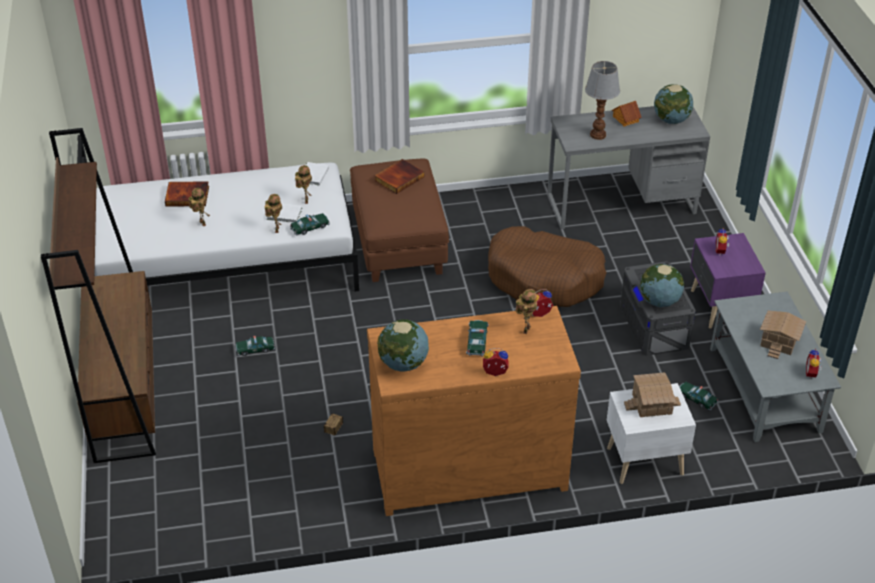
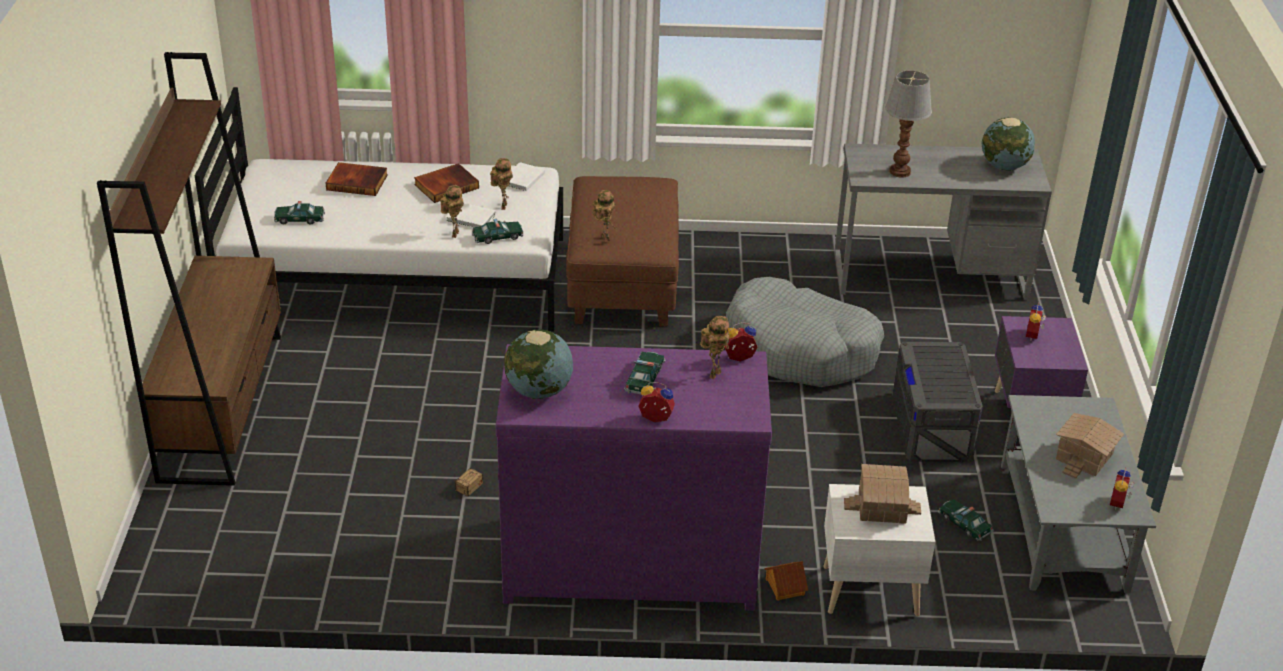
camera: 10 degrees right, 5 degrees down
toy robot [188,188,209,227] -> toy robot moved to [593,190,617,243]
toy car [236,336,275,356] -> toy car moved to [274,201,325,224]
brown dresser [367,306,581,516] -> purple dresser [496,344,772,611]
book [375,159,424,194] -> book moved to [414,163,479,203]
brown dog bed [488,226,607,307] -> grey dog bed [726,277,884,387]
toy house [612,101,642,127] -> toy house moved to [764,561,808,601]
globe [640,264,684,307] -> none

